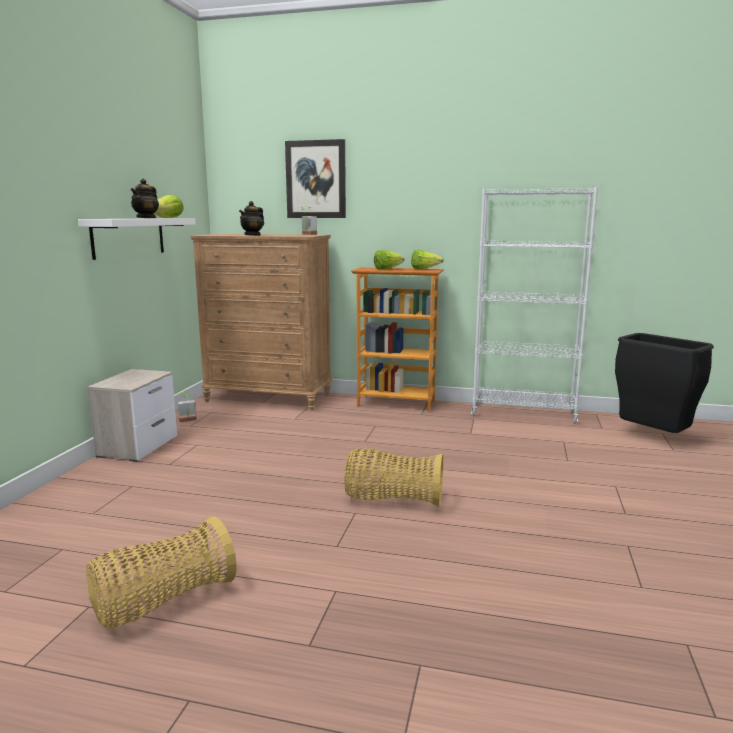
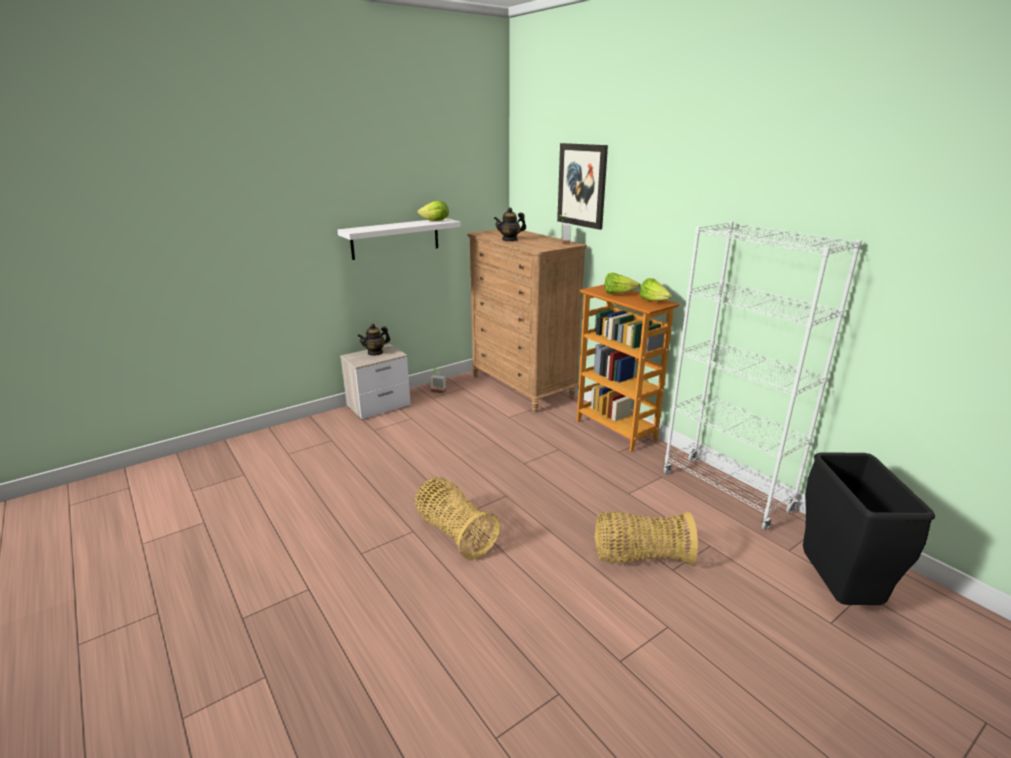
camera: 40 degrees right, 10 degrees up
basket [86,516,237,627] -> basket moved to [595,511,698,565]
teapot [131,179,159,218] -> teapot moved to [358,324,390,356]

